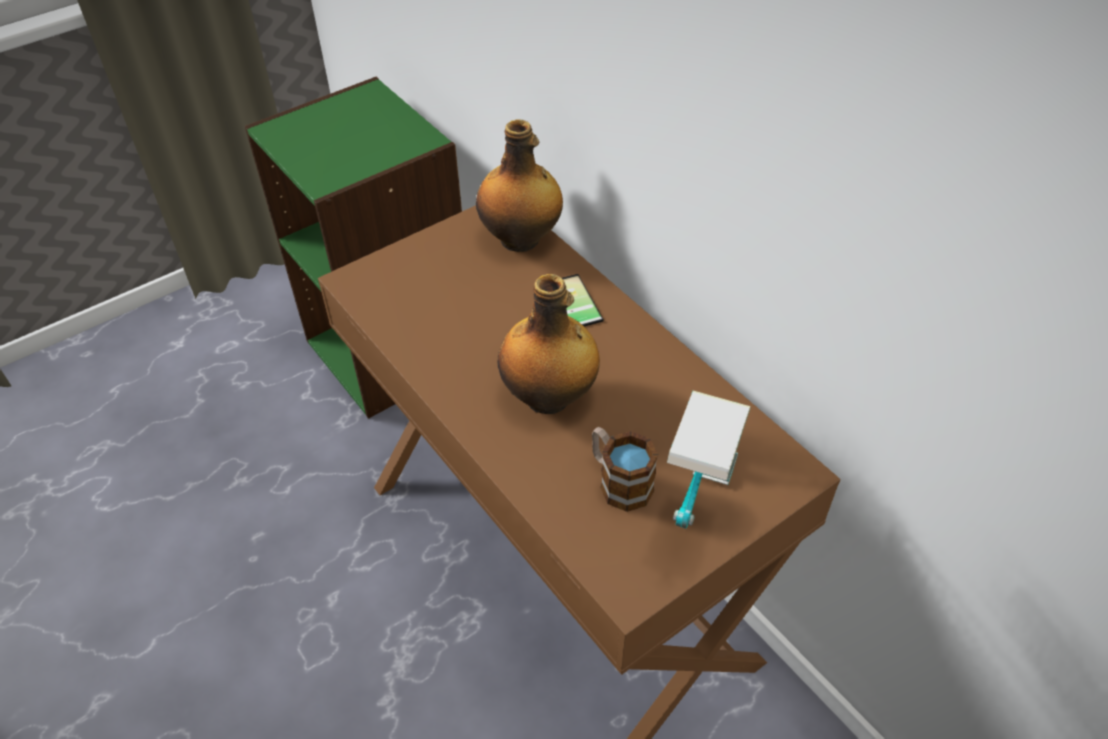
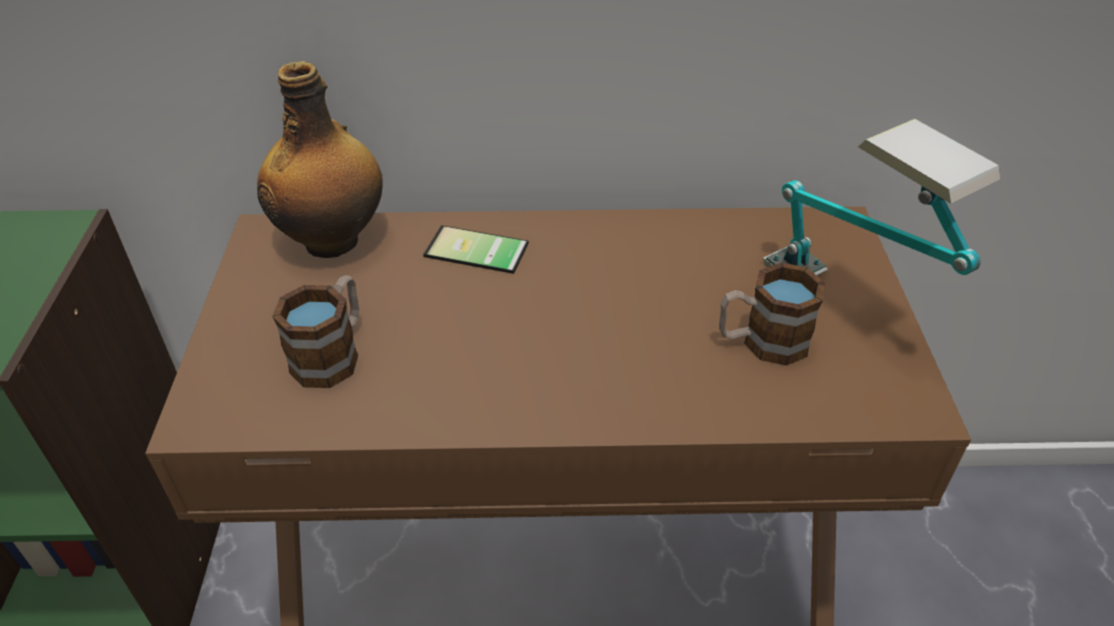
camera: 55 degrees left, 5 degrees down
bottle [497,274,600,414] -> none
none -> mug [272,275,359,388]

